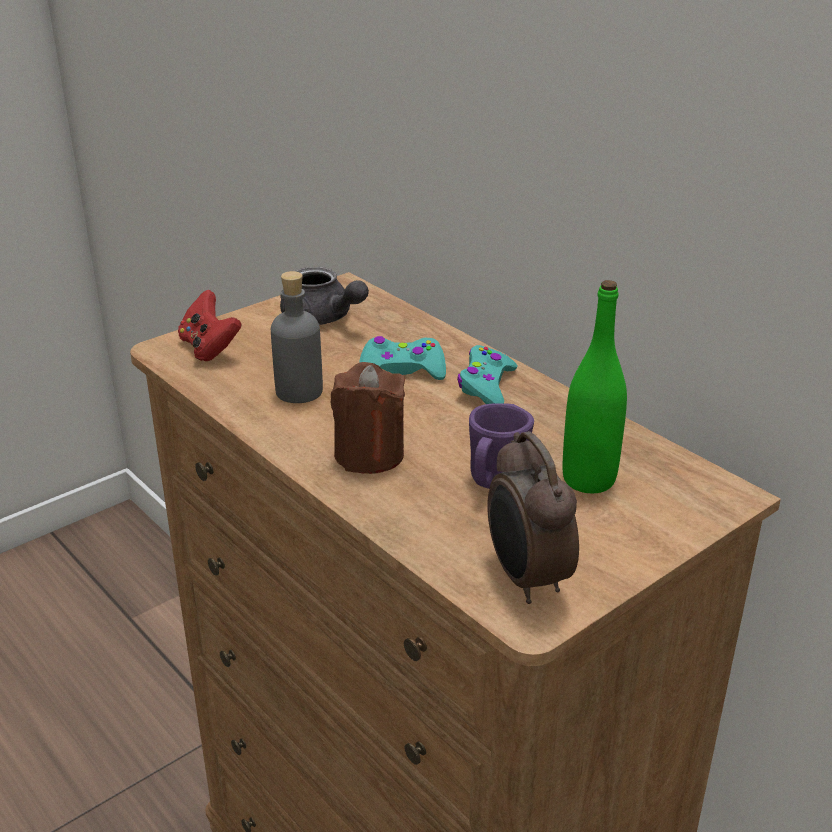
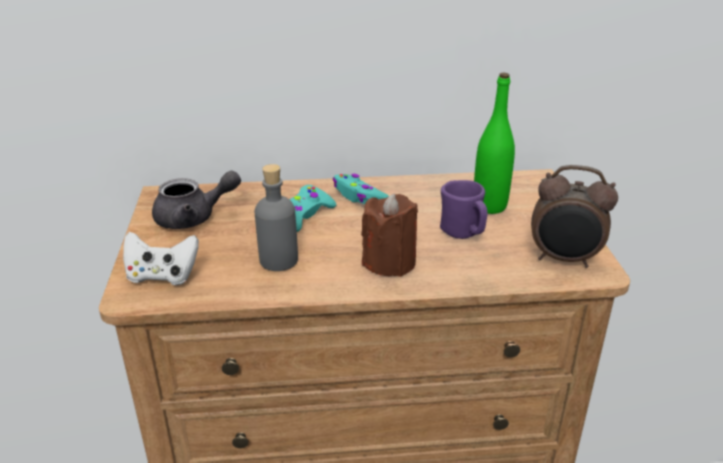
camera: 55 degrees left, 0 degrees up
red game controller [178,290,242,361] -> white game controller [123,232,199,285]

